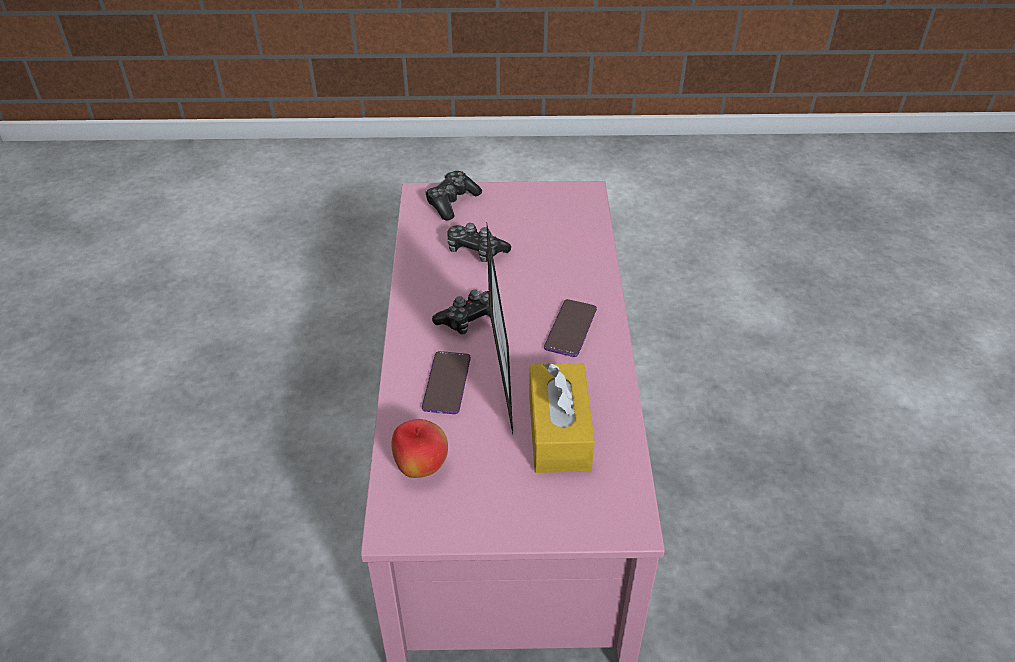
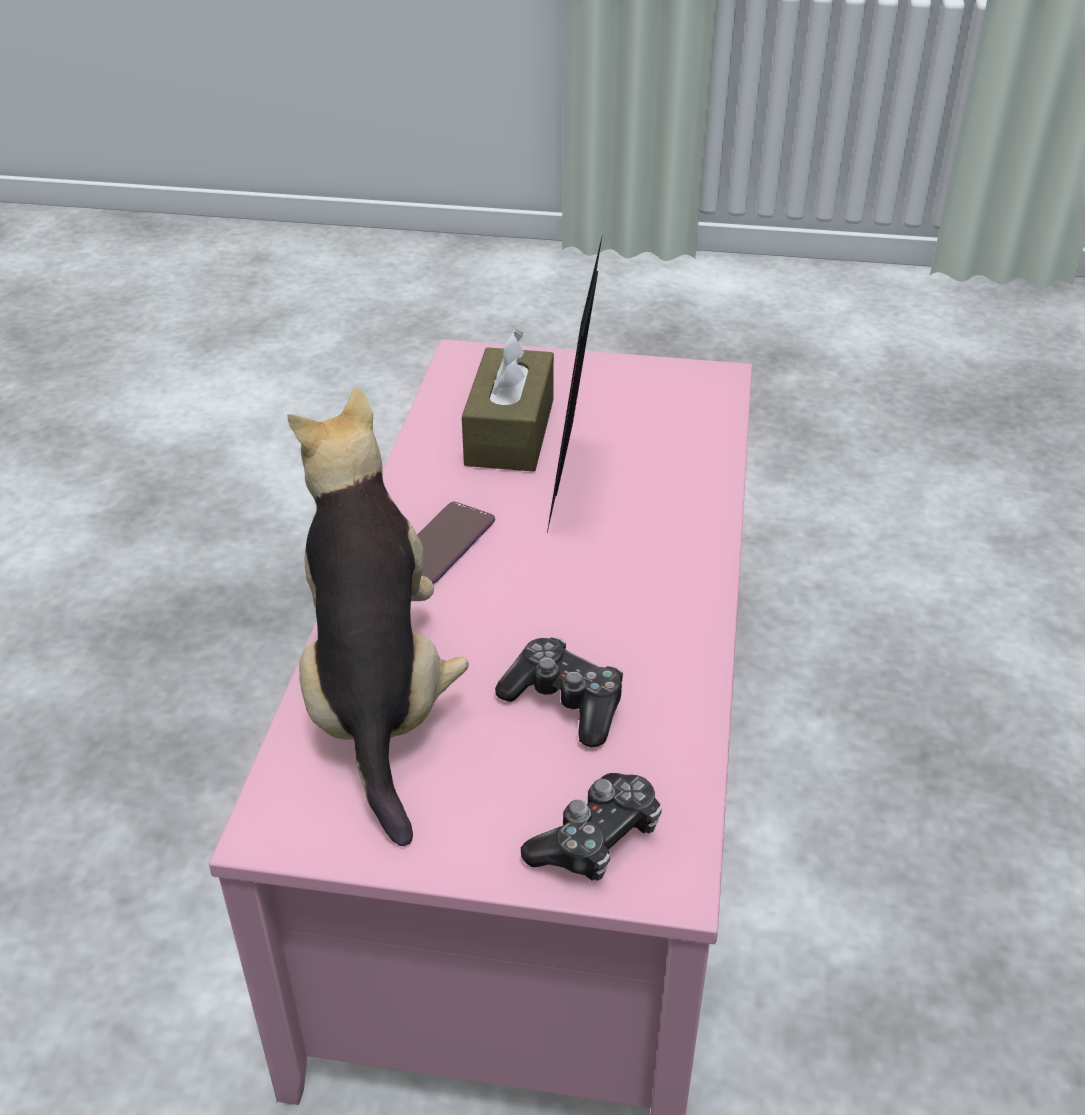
camera: 170 degrees left, 5 degrees down
apple [391,419,448,478] -> none
phone [422,351,471,414] -> none
game controller [432,290,490,335] -> none
yellow tissue box [529,363,595,473] -> brown tissue box [462,329,554,472]
none -> plush toy [287,387,469,846]

